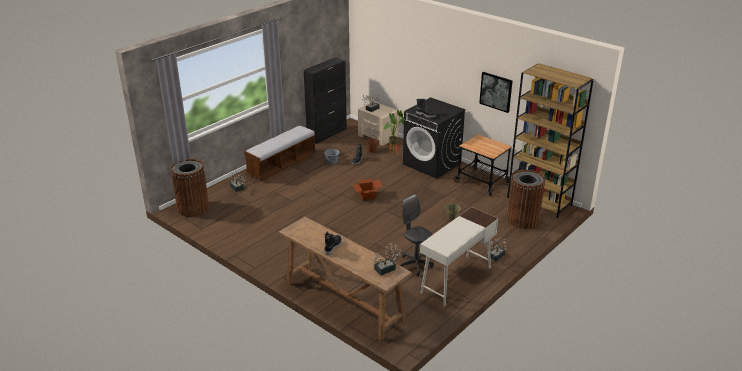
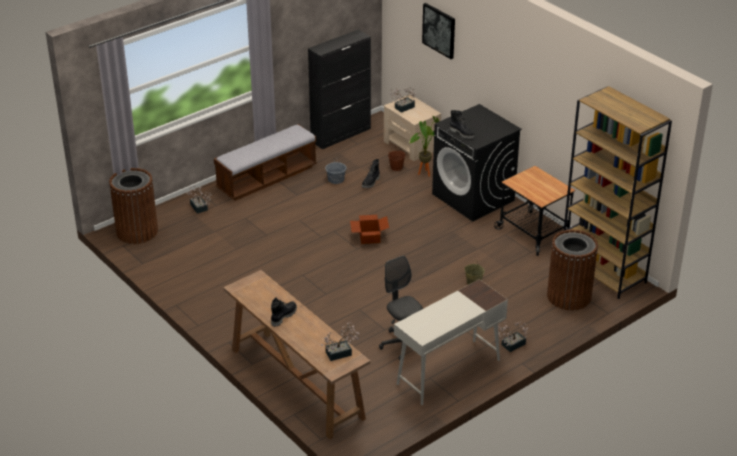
camera: 10 degrees right, 5 degrees up
picture [479,72,512,113] -> picture moved to [422,3,455,59]

